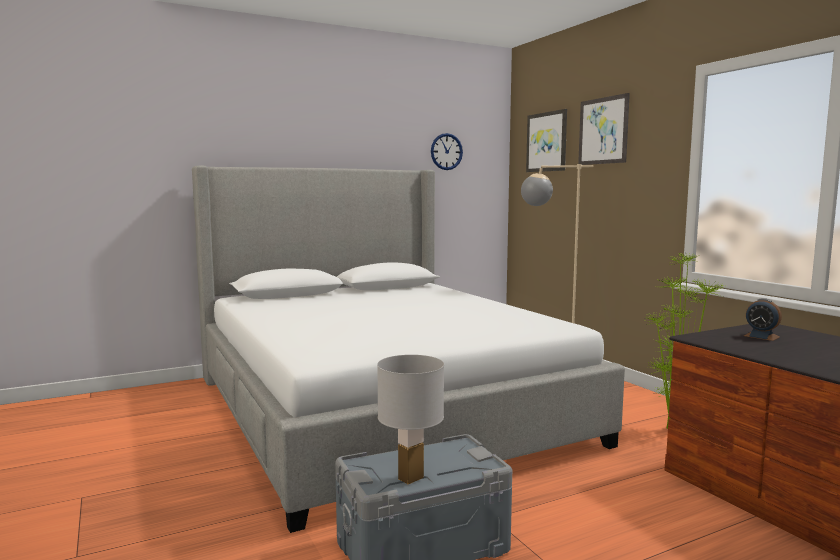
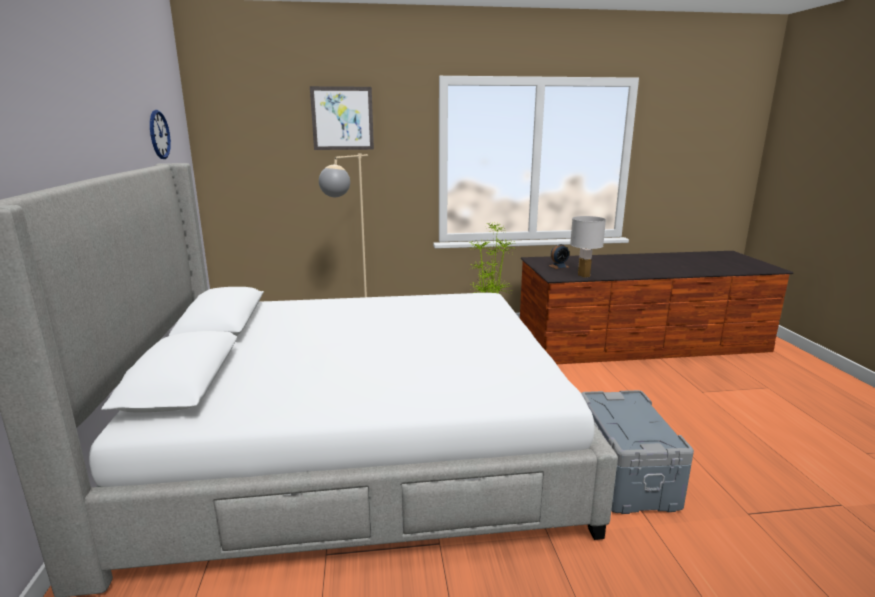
camera: 70 degrees left, 10 degrees up
white table lamp [377,355,444,484] -> white table lamp moved to [570,216,606,278]
picture [526,109,567,172] -> none

